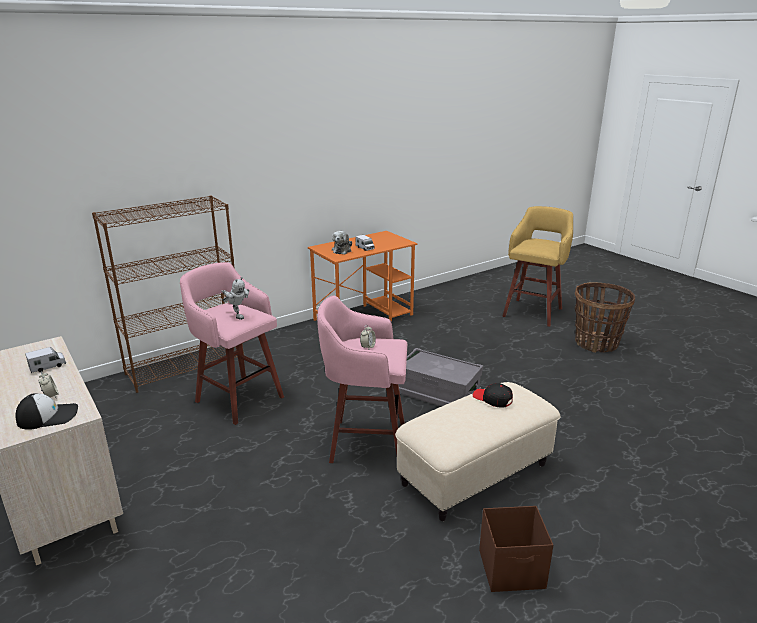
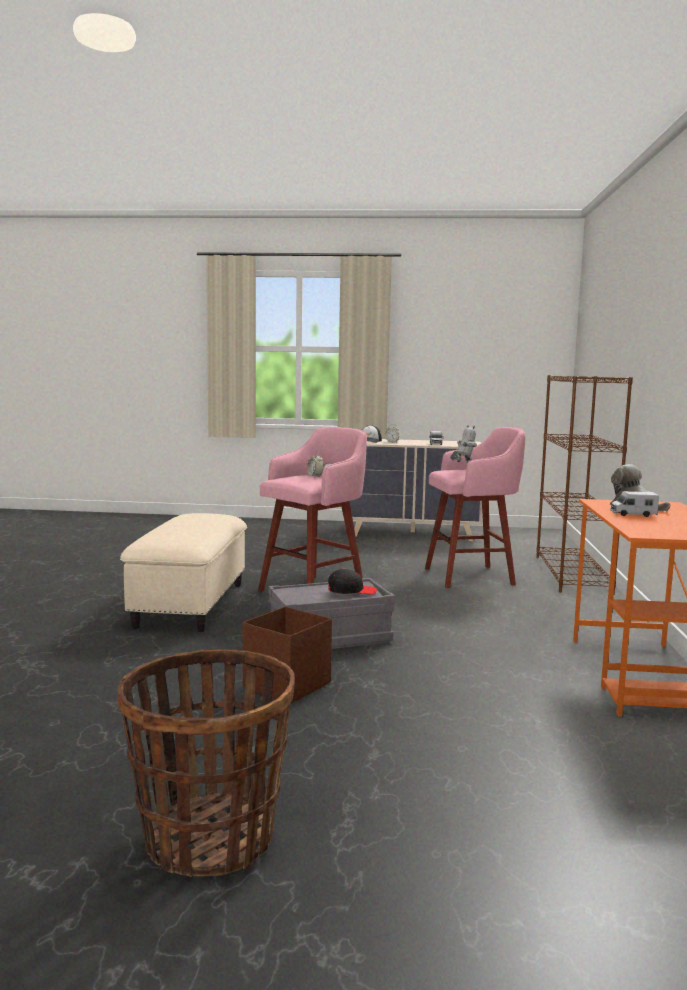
camera: 130 degrees right, 15 degrees down
toy robot [221,277,249,320] -> toy robot turned 150 degrees clockwise [450,425,477,464]
black cap [473,383,513,408] -> black cap moved to [328,569,377,594]
brown storage box [479,506,553,592] -> brown storage box moved to [243,607,332,703]
yellow stool [502,206,573,327] -> none

